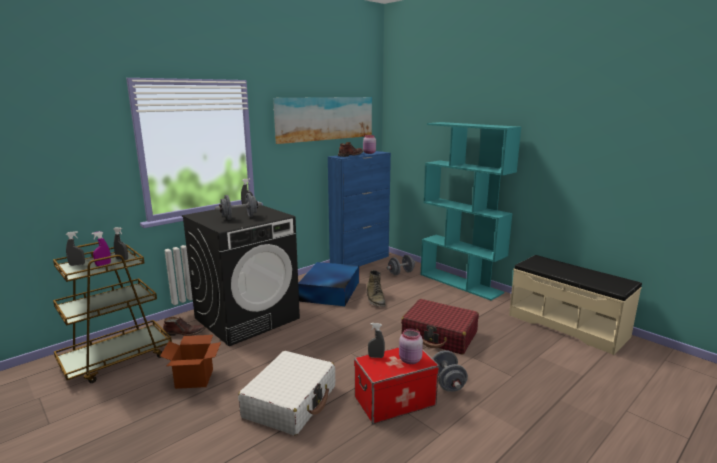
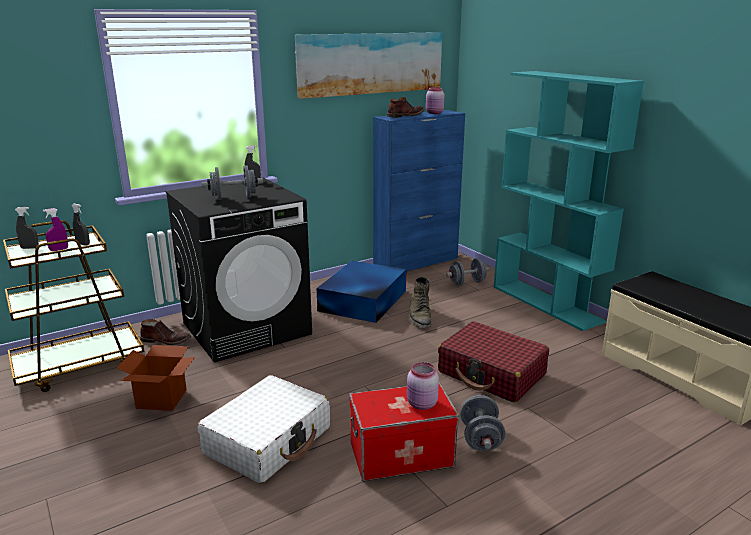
camera: 10 degrees right, 5 degrees up
grey spray bottle [368,323,385,358] -> none

